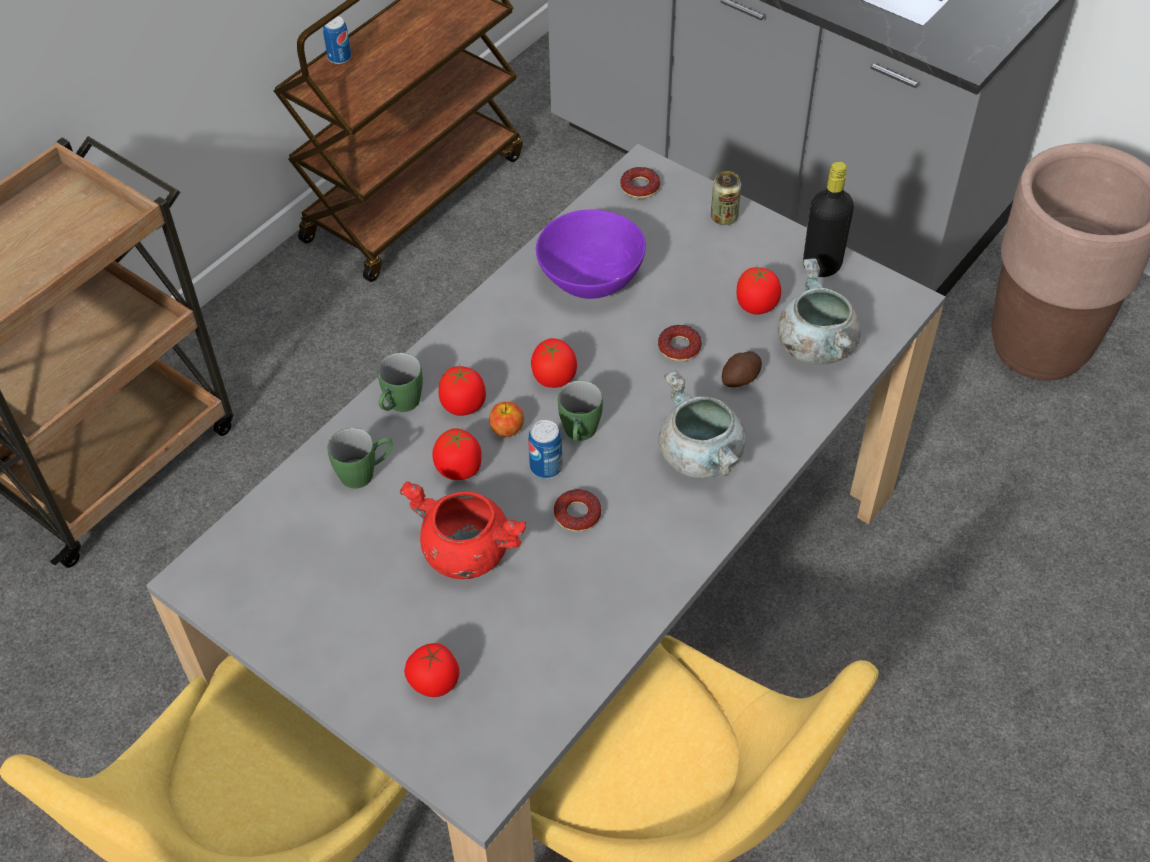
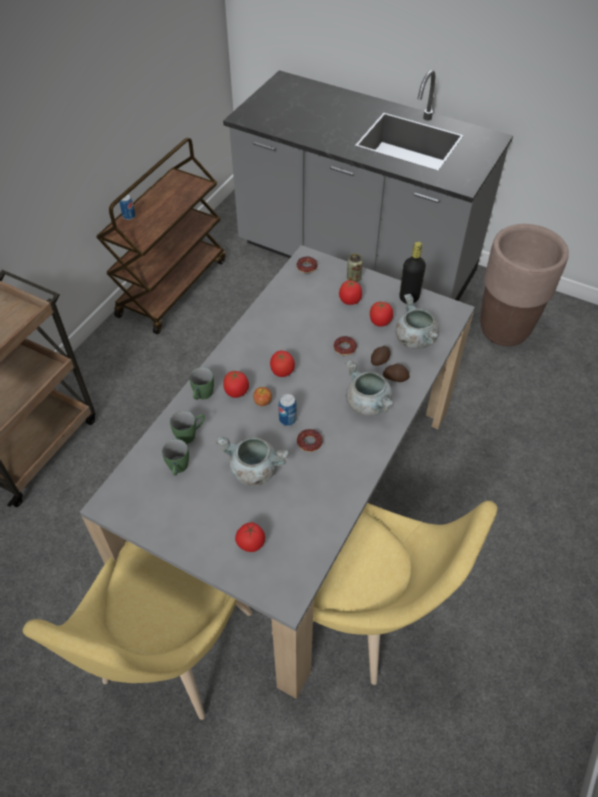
camera: 10 degrees left, 0 degrees up
red cooking pot [400,481,526,579] -> grey cooking pot [216,436,289,486]
tomato [432,428,482,480] -> tomato moved to [339,280,362,305]
purple bowl [536,210,646,299] -> none
green mug [558,380,603,442] -> green mug moved to [162,439,189,475]
none -> potato [383,364,410,382]

